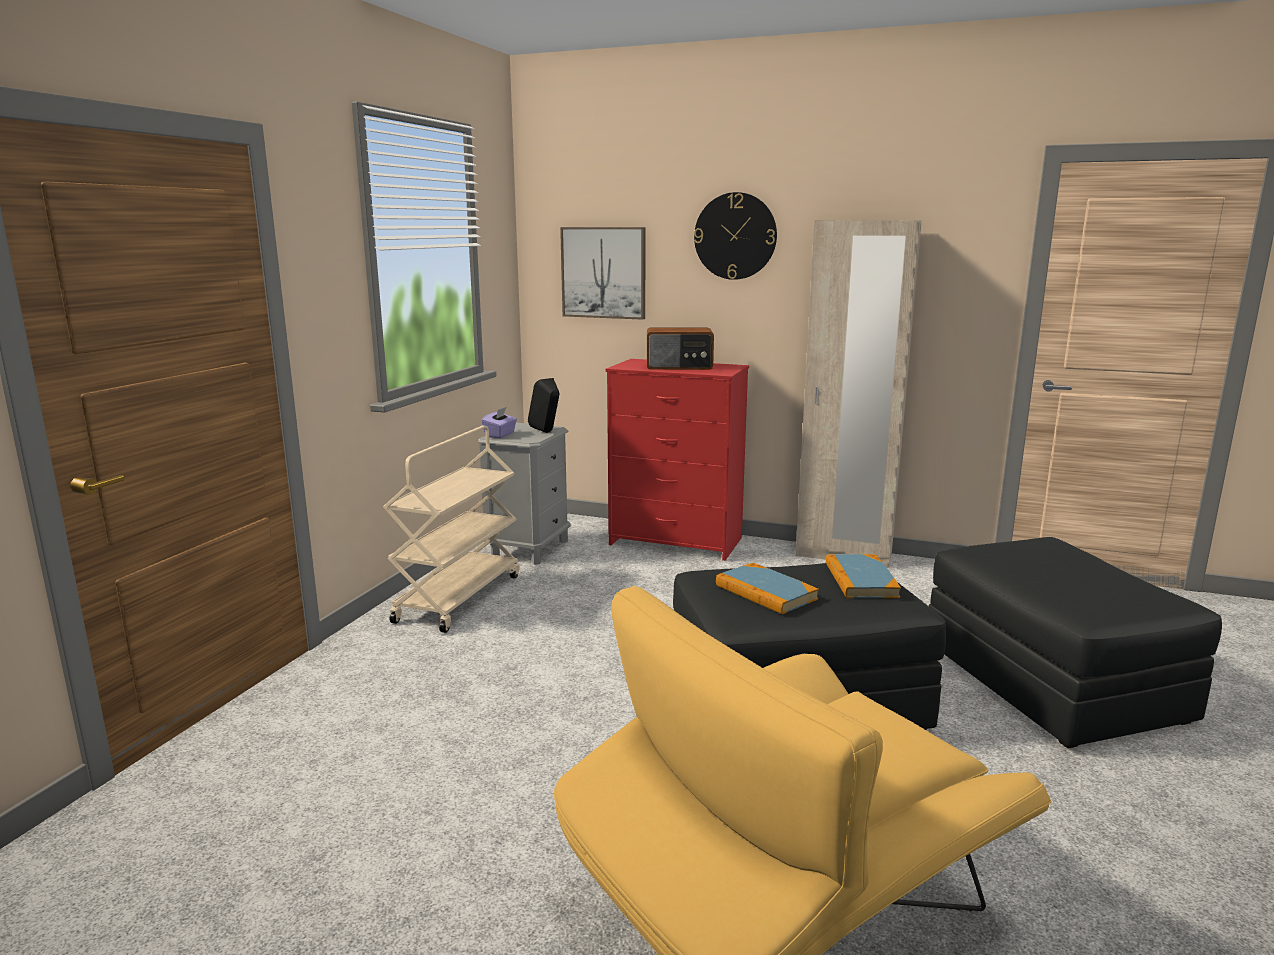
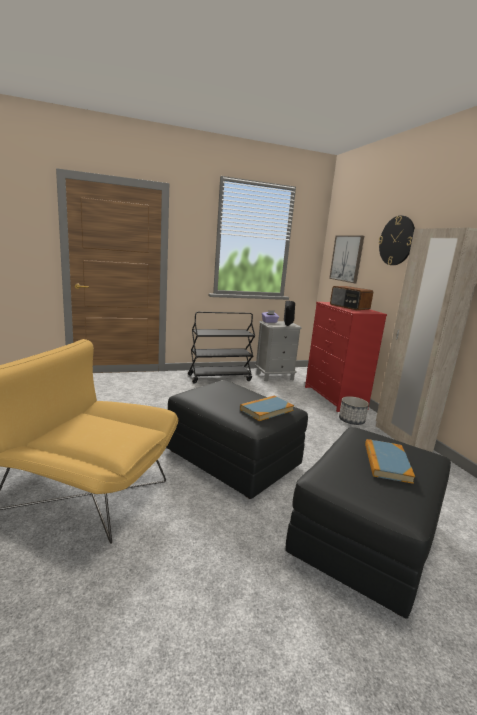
camera: 50 degrees right, 0 degrees up
beige cart [383,426,519,633] -> black cart [188,312,255,384]
book [716,563,819,614] -> book moved to [365,439,415,484]
none -> planter [339,396,369,425]

